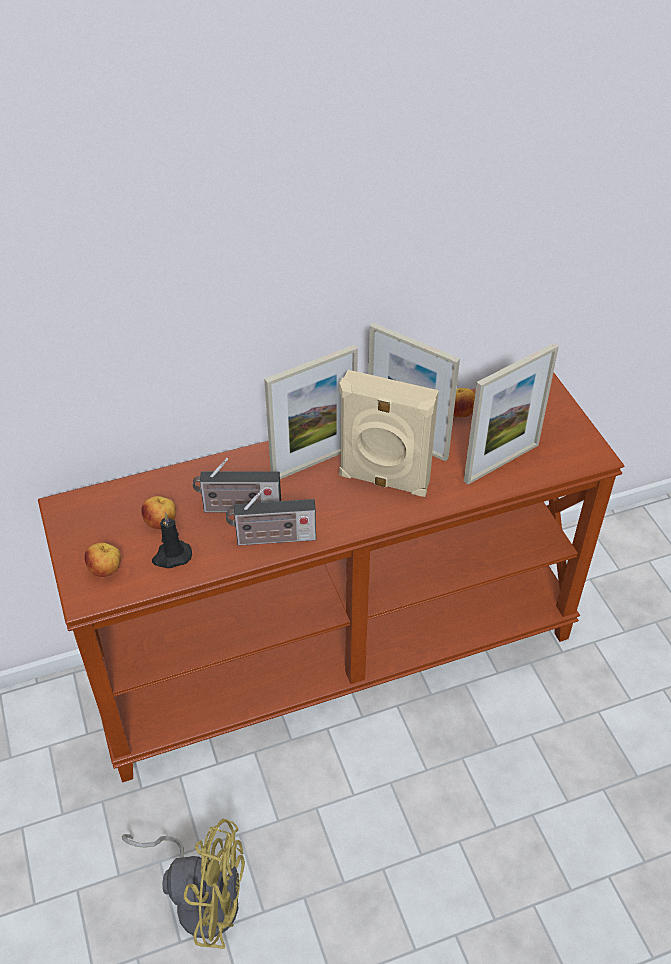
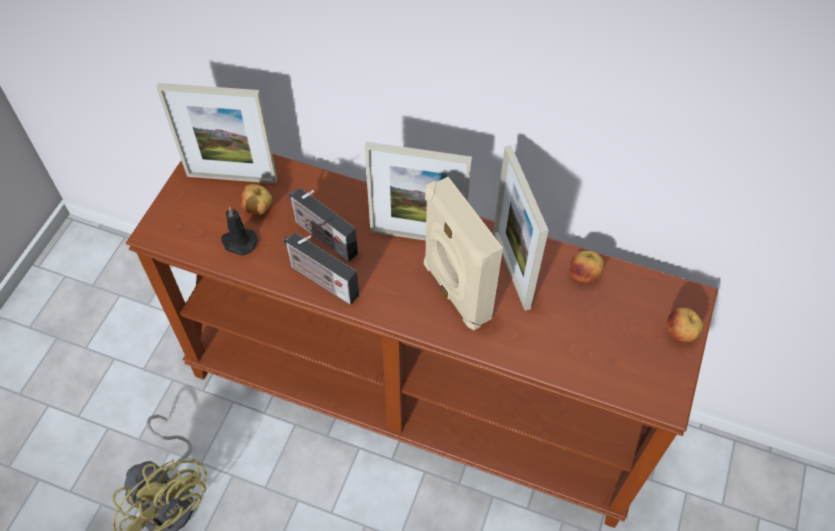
camera: 40 degrees right, 10 degrees up
apple [84,542,121,577] -> apple moved to [667,308,703,342]
picture frame [464,343,559,485] -> picture frame moved to [156,83,277,183]

